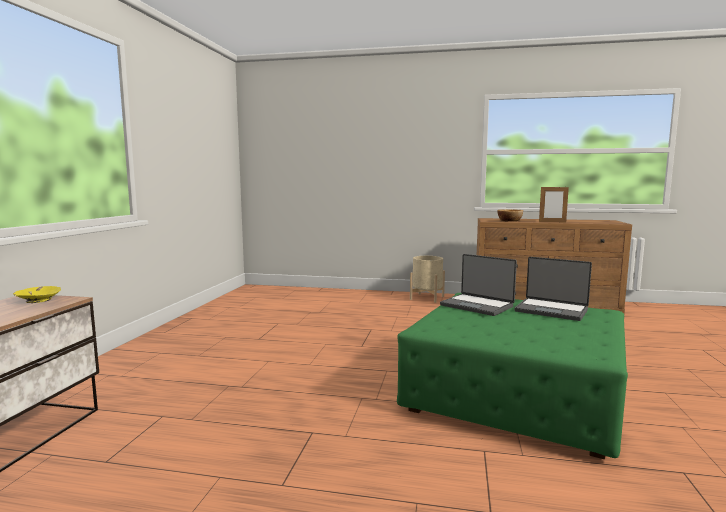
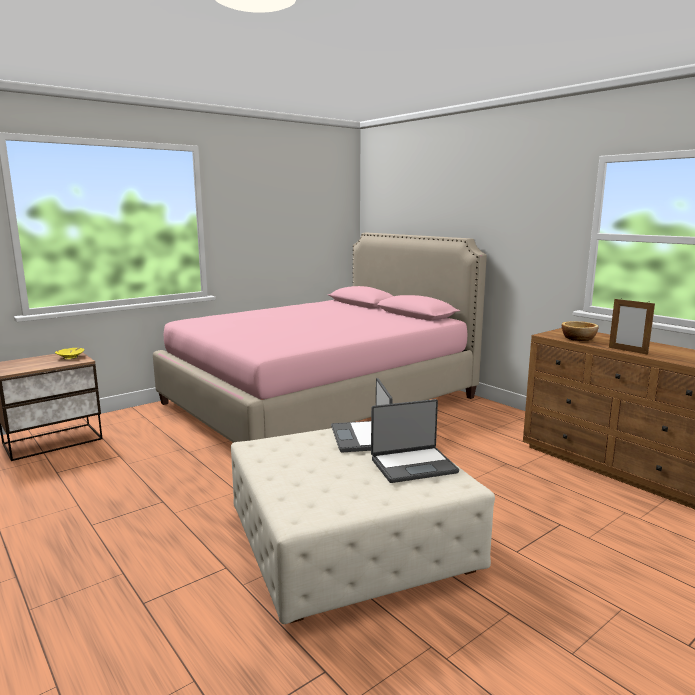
camera: 40 degrees right, 5 degrees up
green ottoman [397,293,628,459] -> beige ottoman [231,428,495,624]
beige planter [410,256,445,303] -> none
laptop [514,257,592,321] -> laptop turned 90 degrees counterclockwise [371,399,459,483]
none -> pink bed [153,233,487,443]

